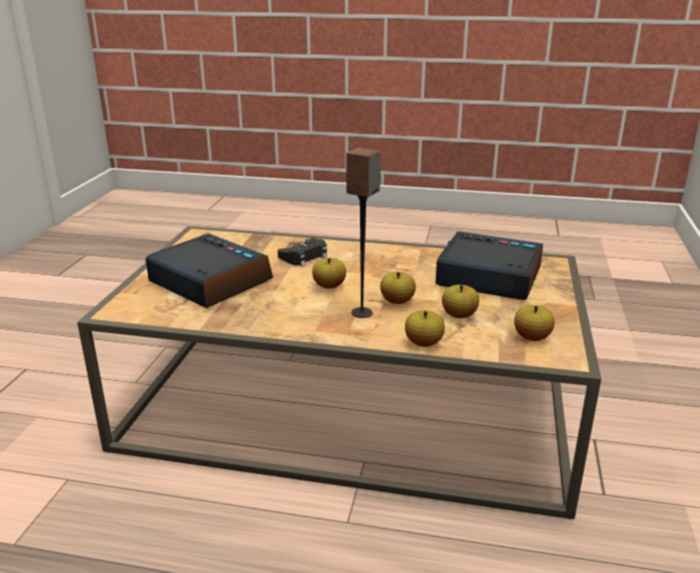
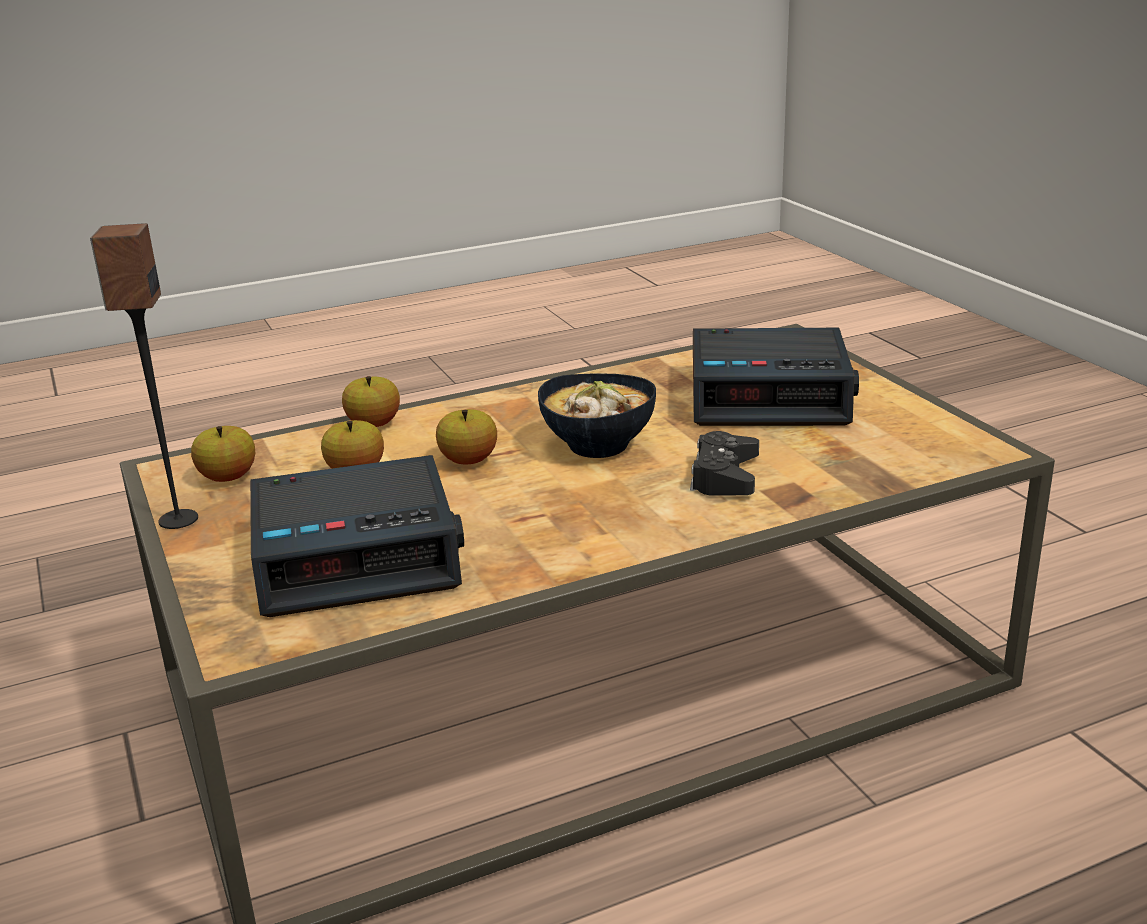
camera: 145 degrees right, 0 degrees up
apple [312,258,346,289] -> bowl [538,374,656,458]
speaker [347,148,381,318] -> speaker moved to [90,223,198,529]

